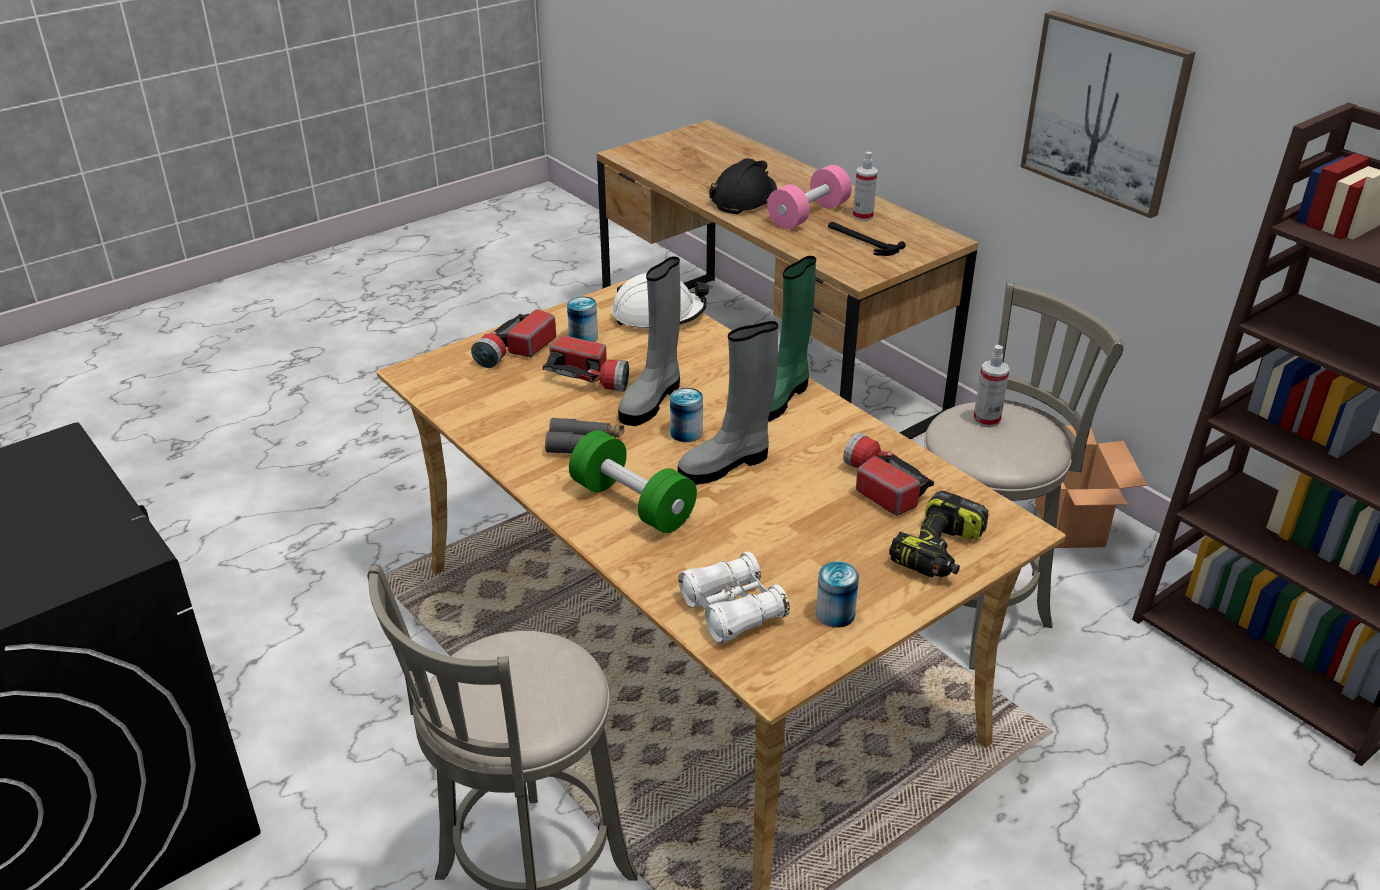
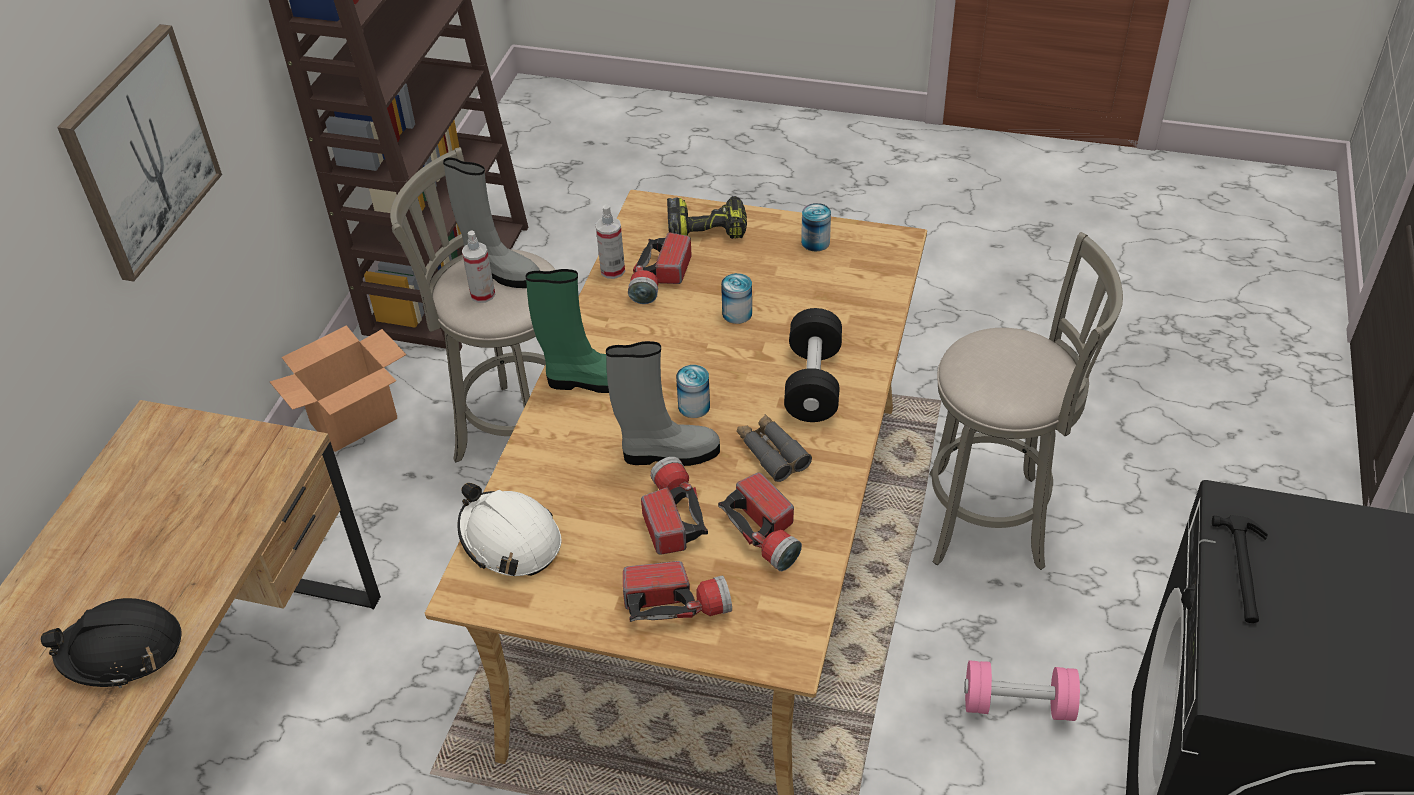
camera: 125 degrees left, 10 degrees up
can [567,296,598,342] -> can moved to [721,273,752,324]
green dumbbell [569,430,697,533] -> black dumbbell [784,308,842,422]
grey boot [678,321,778,485] -> grey boot moved to [443,157,540,288]
white binoculars [679,552,790,643] -> none
pink dumbbell [767,165,852,229] -> pink dumbbell moved to [964,660,1080,721]
hammer [828,222,906,256] -> hammer moved to [1212,515,1268,623]
spray bottle [853,152,878,221] -> spray bottle moved to [596,204,625,279]
none -> flashlight [718,473,802,571]

